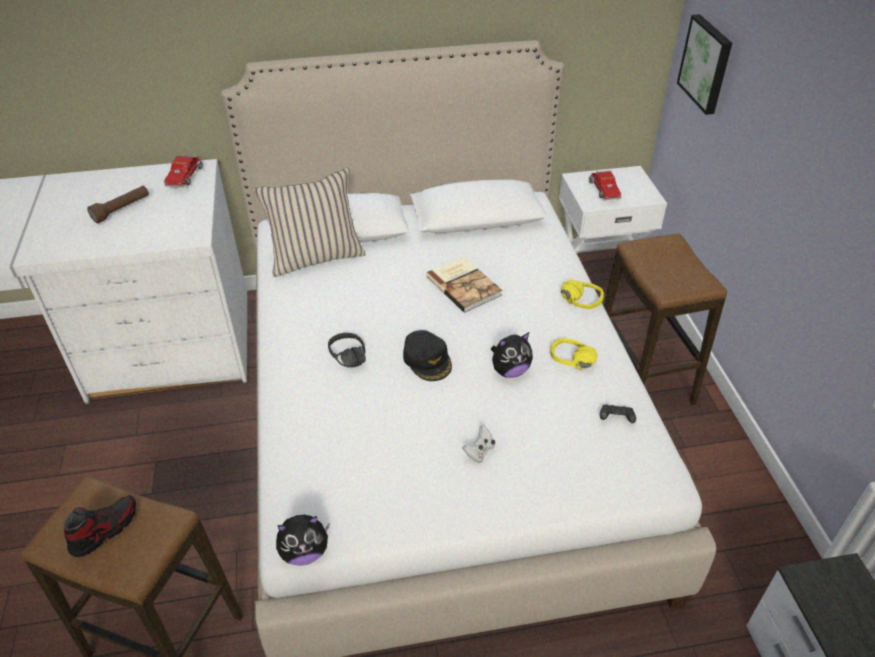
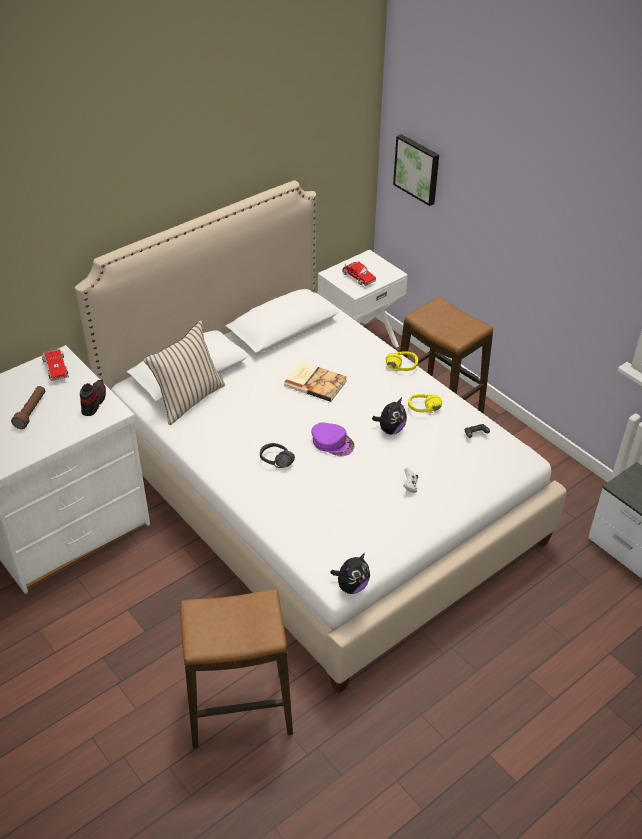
camera: 30 degrees left, 0 degrees up
shoe [64,495,136,557] -> shoe moved to [80,380,106,416]
black cap [403,330,452,381] -> purple cap [311,422,355,456]

